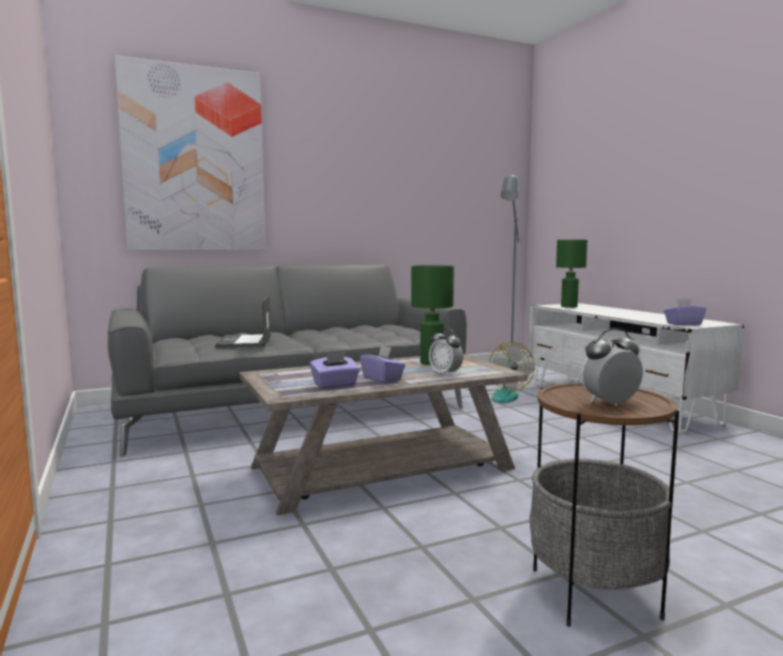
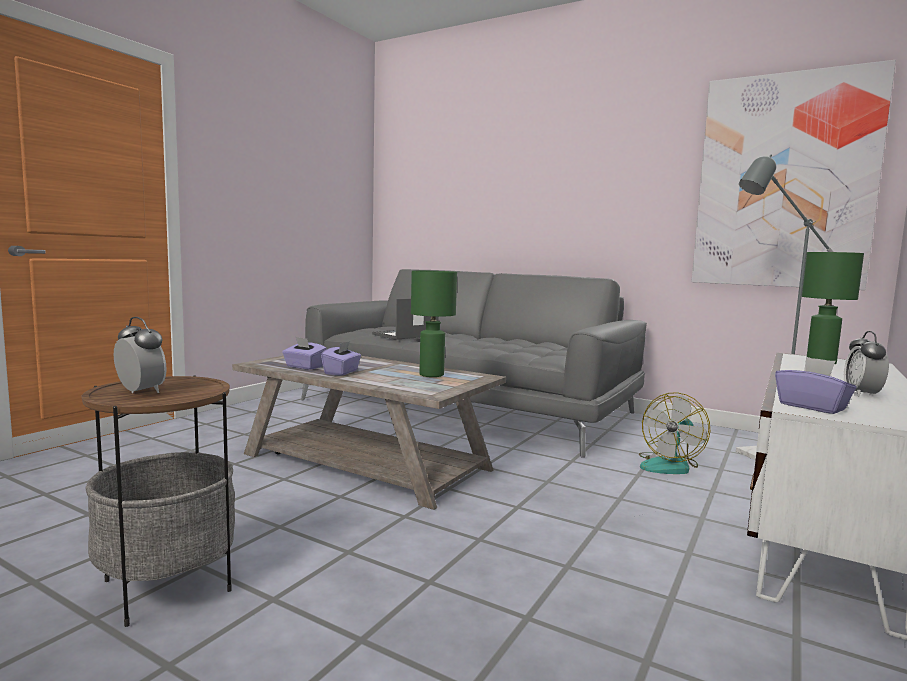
camera: 55 degrees right, 0 degrees up
picture [115,55,266,251] -> picture moved to [691,60,896,290]
alarm clock [429,328,463,377] -> alarm clock moved to [844,331,889,397]

